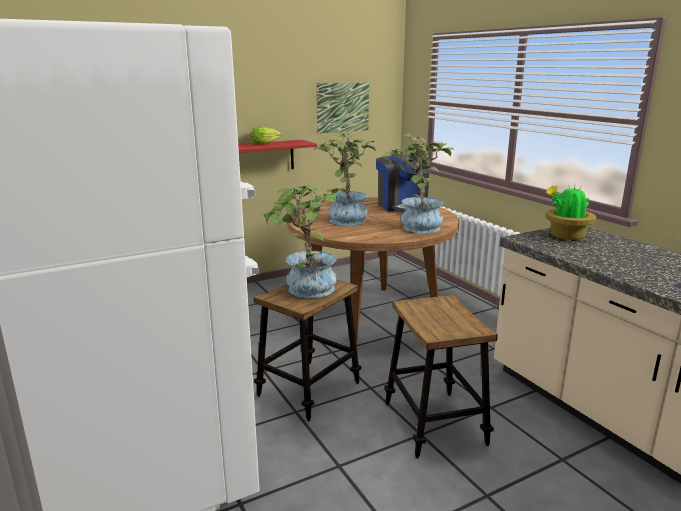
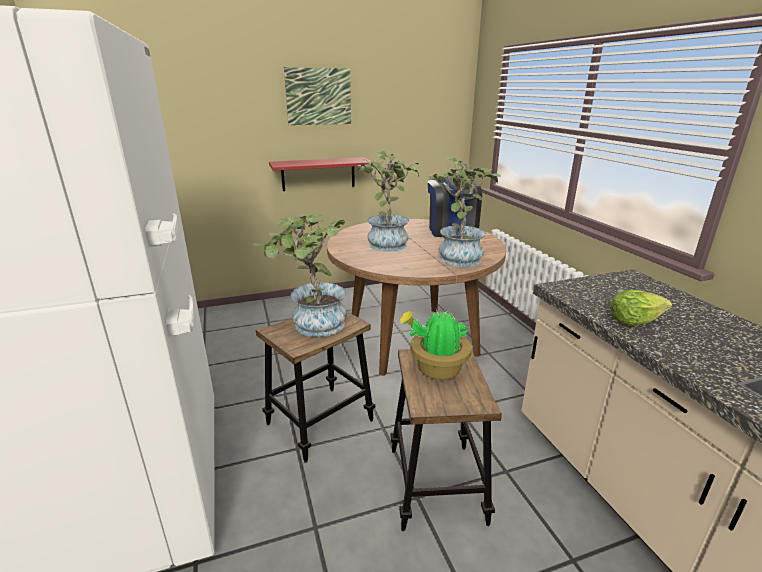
camera: 10 degrees right, 5 degrees up
lettuce [250,127,281,144] -> lettuce moved to [611,290,672,326]
picture [316,82,369,134] -> picture moved to [284,67,351,126]
potted plant [545,185,596,240] -> potted plant moved to [400,308,472,380]

